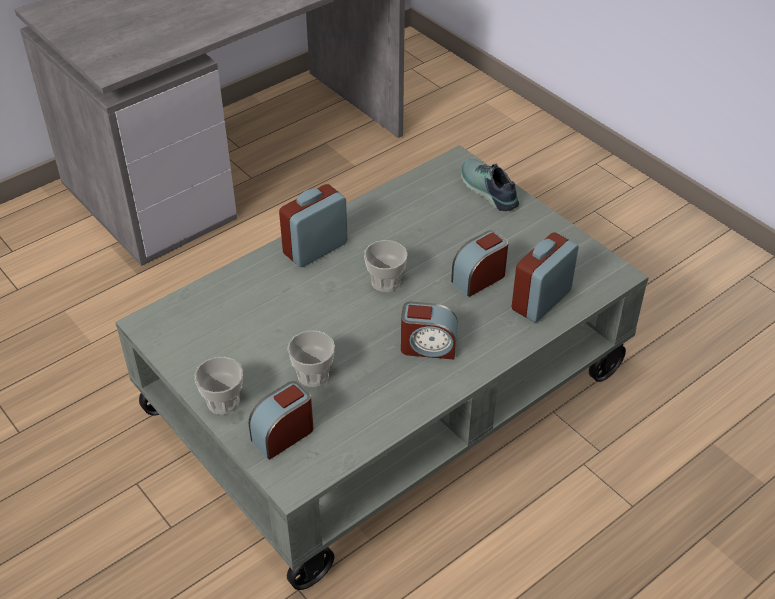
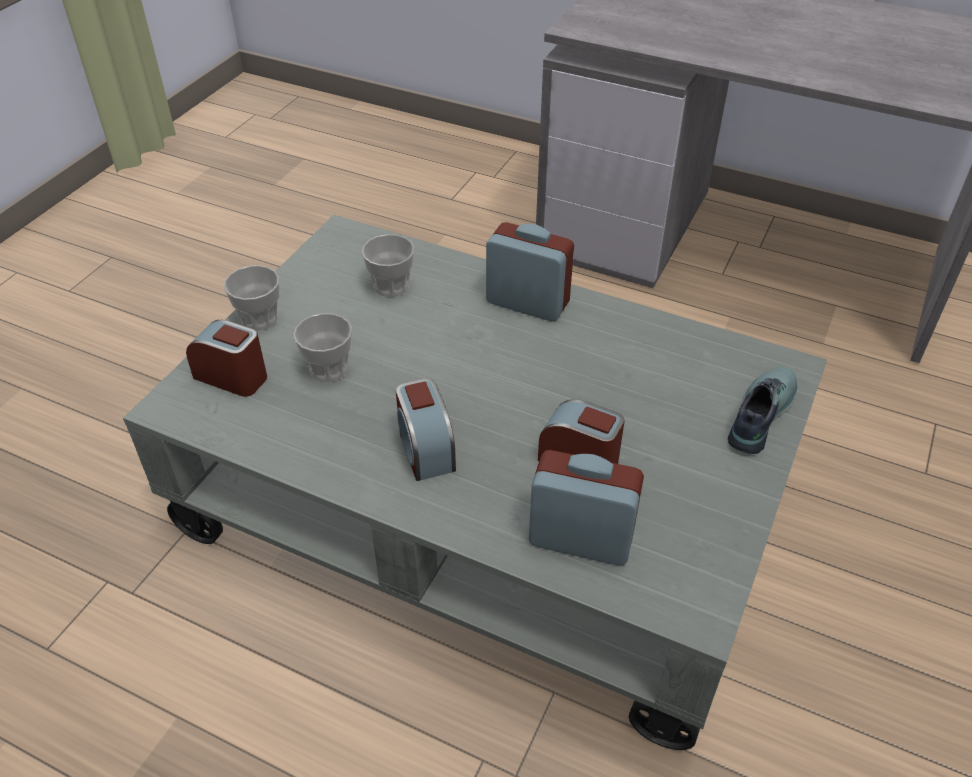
camera: 65 degrees right, 0 degrees up
cup [364,240,408,292] -> cup moved to [362,234,415,297]

